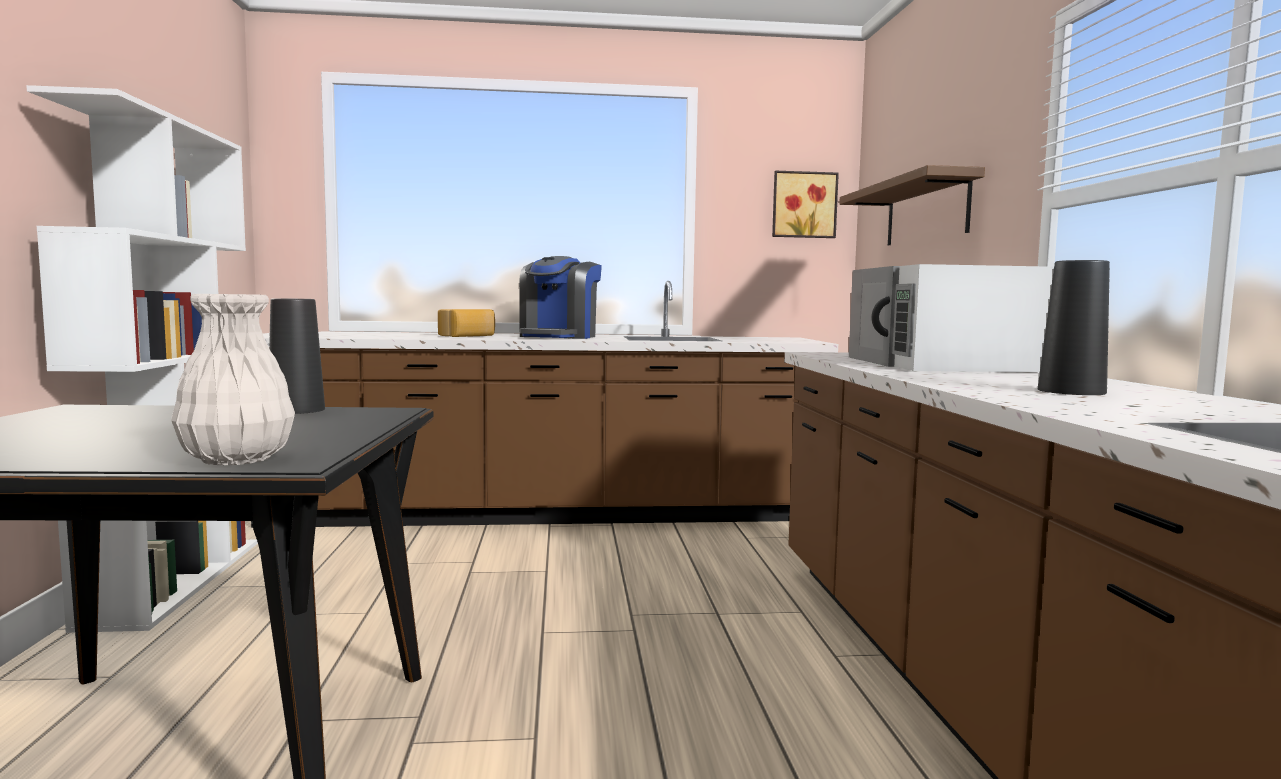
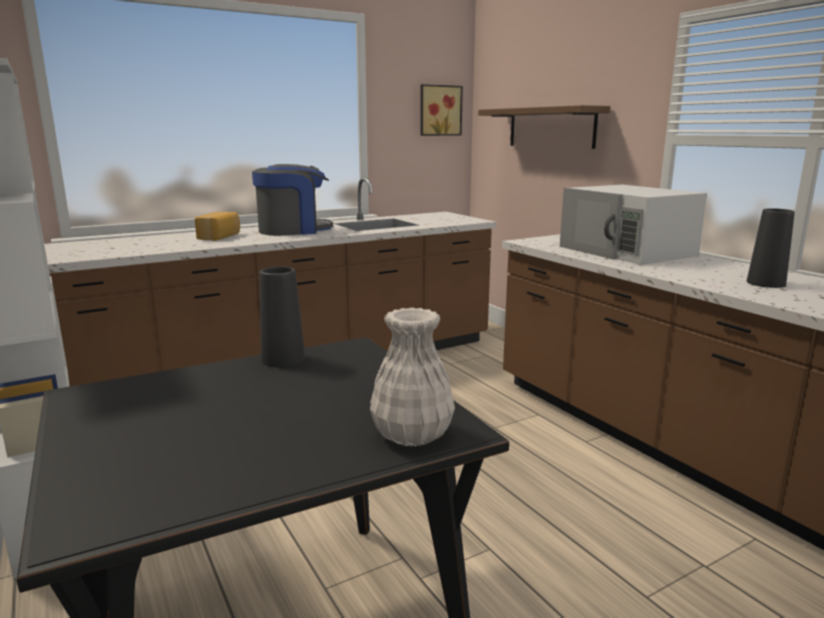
camera: 25 degrees left, 10 degrees up
coffee machine [519,256,602,339] -> coffee machine turned 105 degrees counterclockwise [252,164,333,236]

